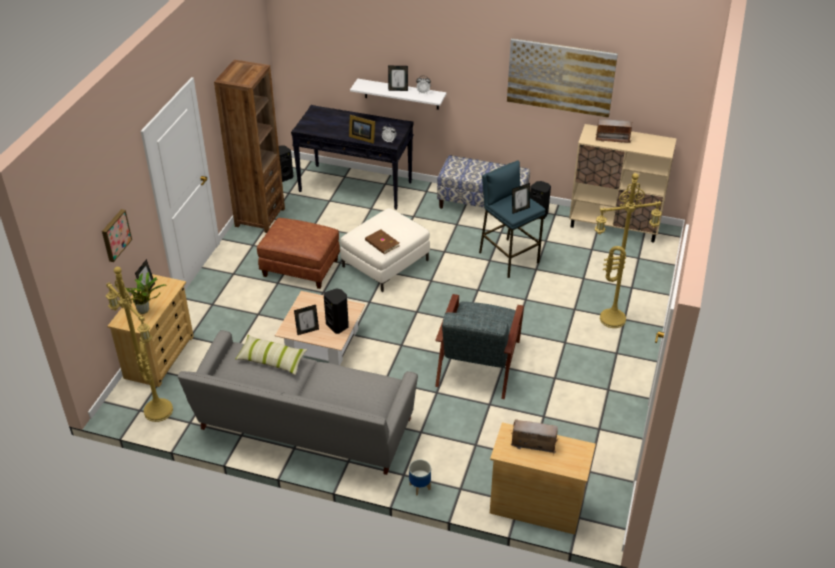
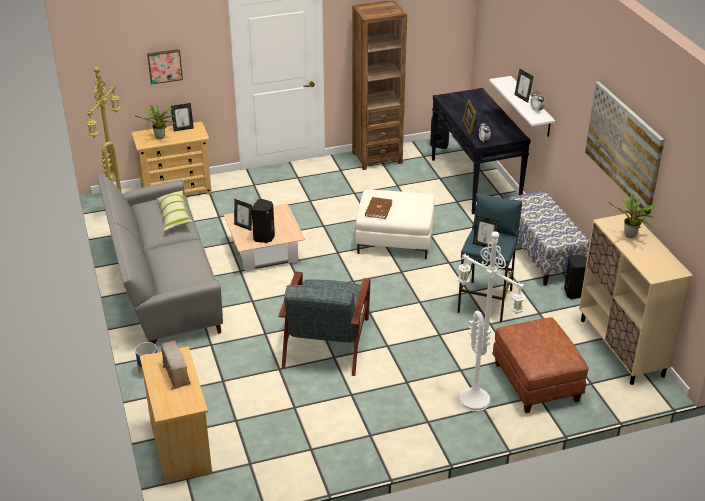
camera: 55 degrees right, 5 degrees down
brown ottoman [257,218,340,289] -> brown ottoman moved to [492,317,588,413]
grey armchair [435,294,524,399] -> grey armchair turned 60 degrees counterclockwise [278,272,371,376]
radio [595,119,632,143] -> potted plant [609,194,656,238]
yellow floor lamp [595,173,662,328] -> white floor lamp [458,231,525,411]

